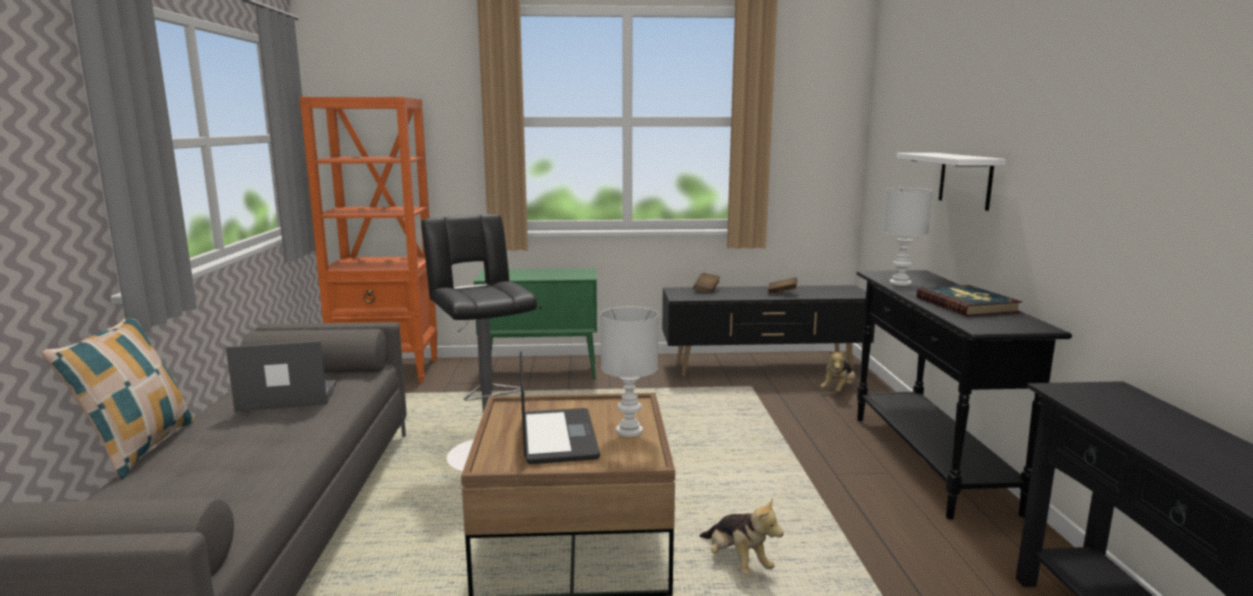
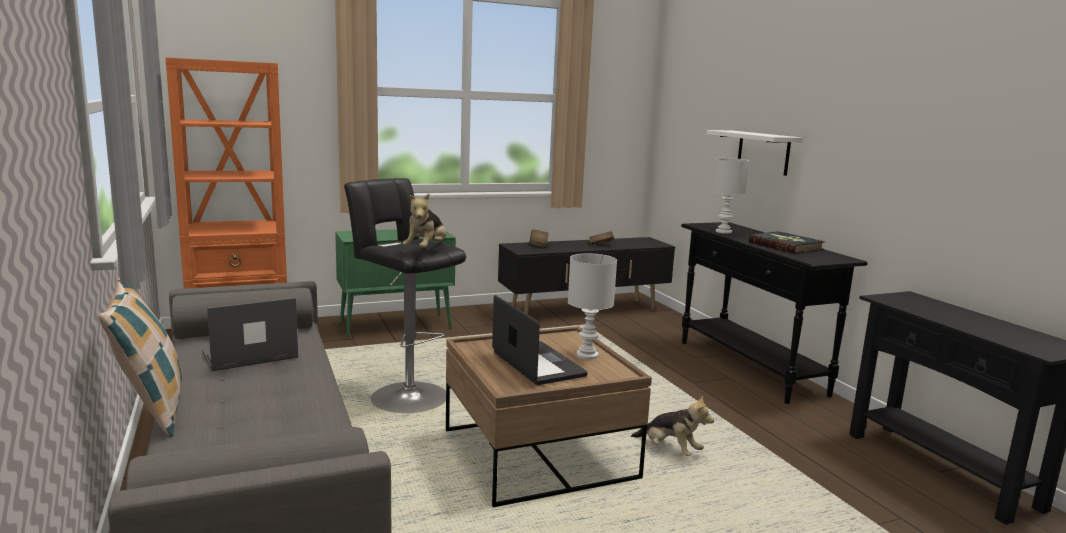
camera: 20 degrees left, 0 degrees up
plush toy [821,350,855,392] -> plush toy moved to [402,194,446,248]

